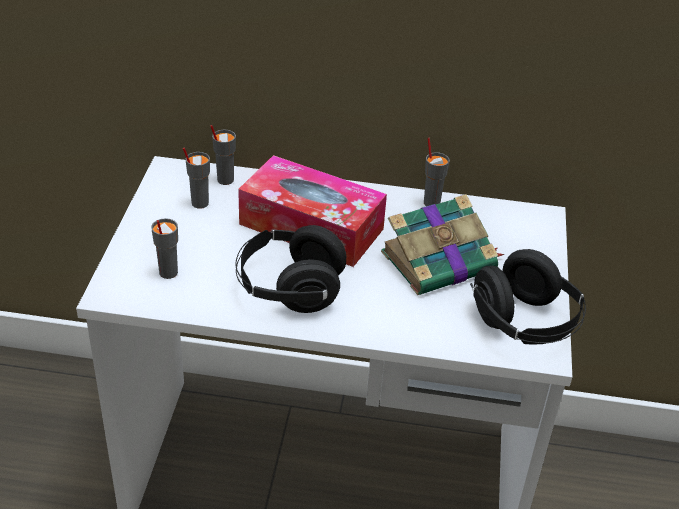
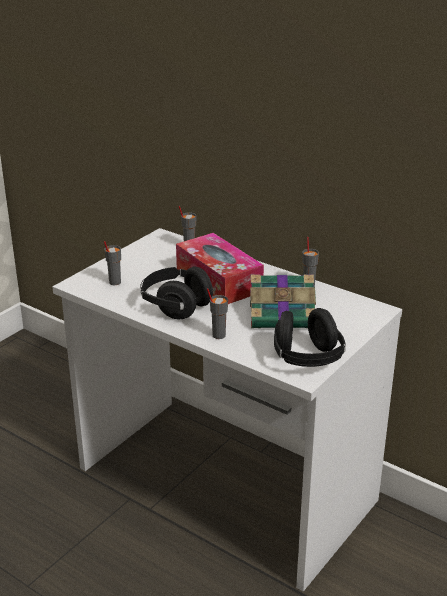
camera: 30 degrees right, 10 degrees down
grey cup [183,148,210,209] -> grey cup moved to [207,288,228,339]

